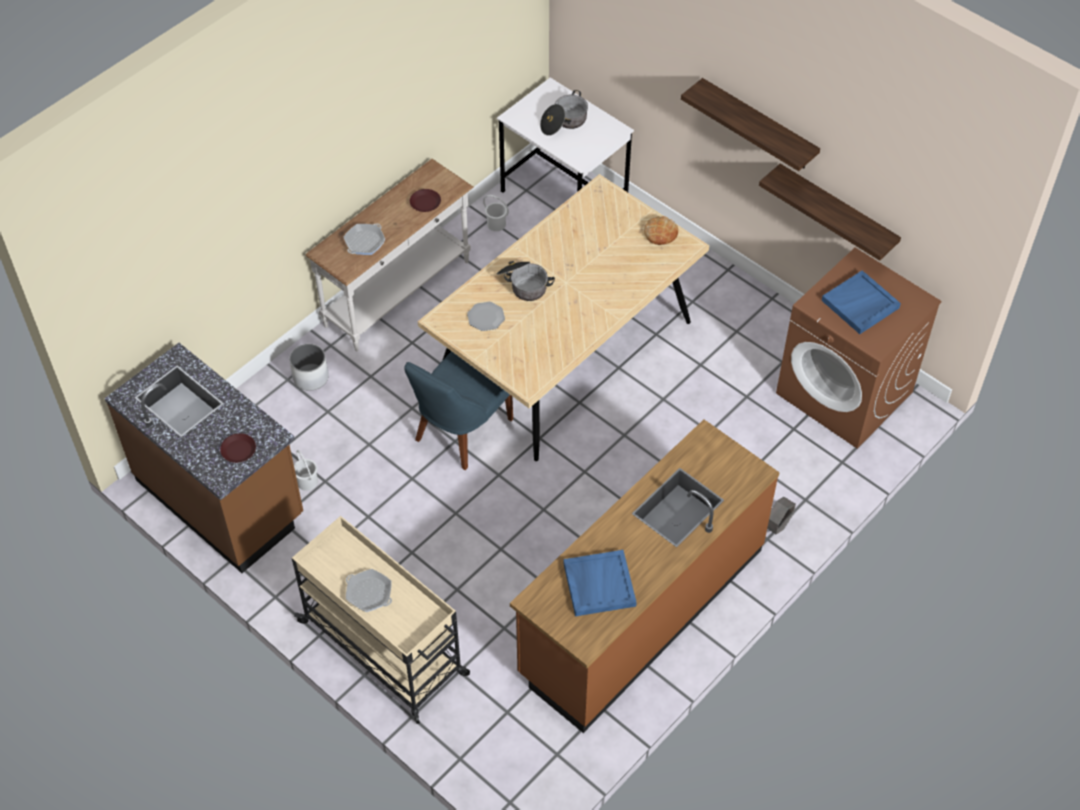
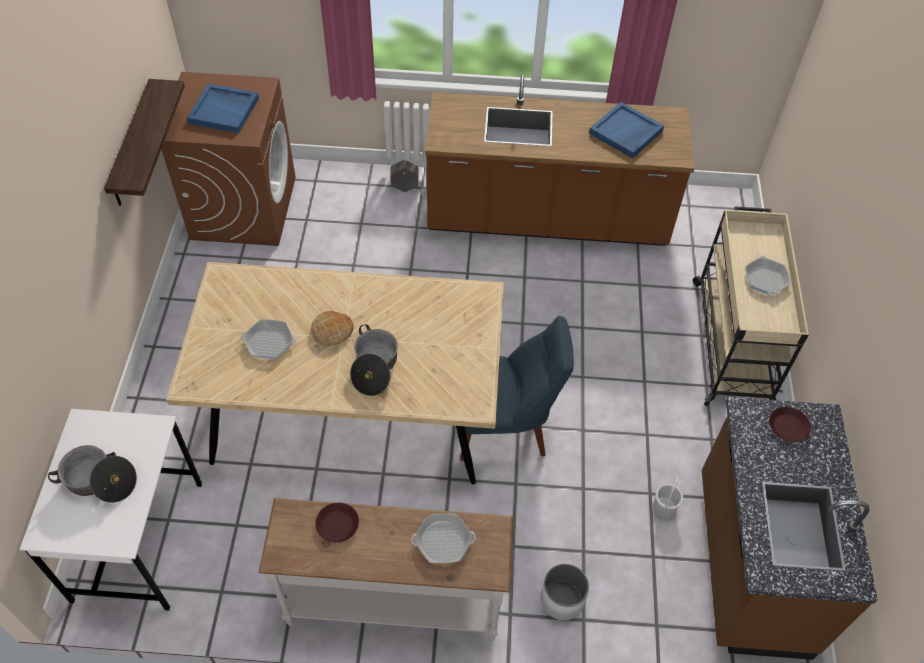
camera: 130 degrees left, 0 degrees up
plate [467,302,505,331] -> none
white bucket [483,195,509,231] -> none
bread [644,216,678,245] -> bread moved to [311,311,353,346]
shelf [681,78,820,171] -> none
none -> frying pan [241,319,296,359]

